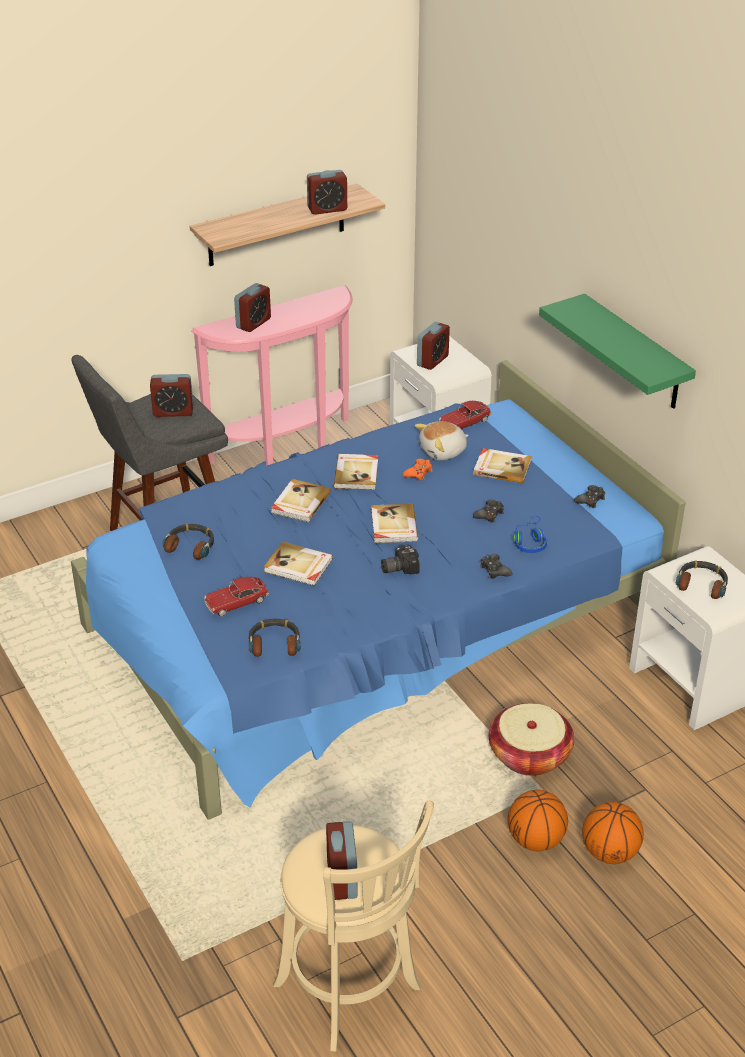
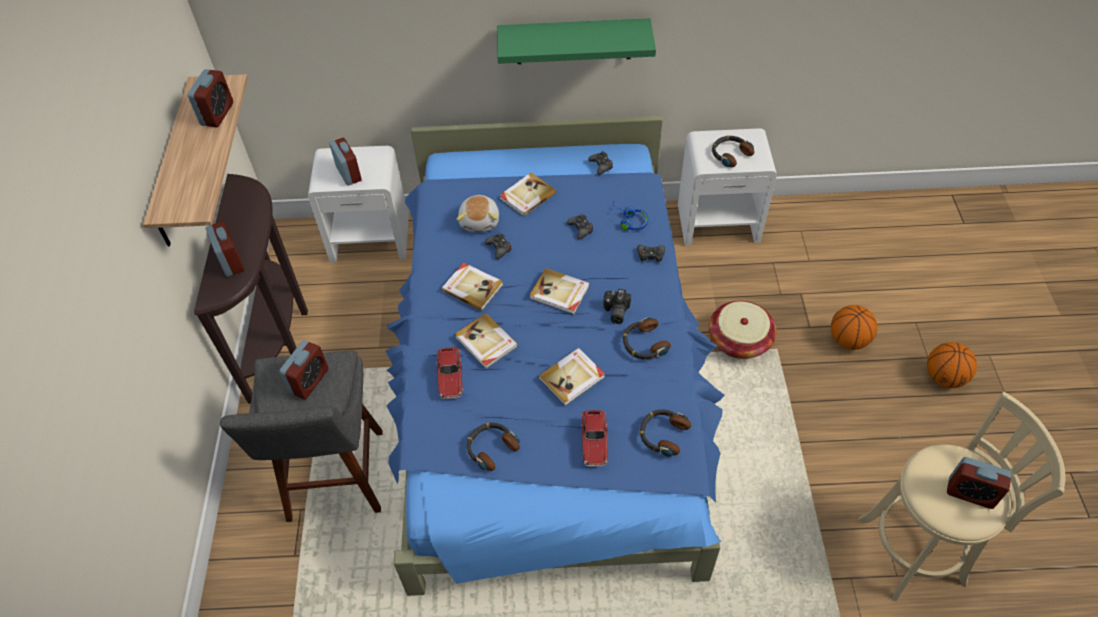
camera: 60 degrees left, 15 degrees up
pink console table [191,285,353,466] -> brown console table [194,174,308,404]
orange game controller [403,459,433,481] -> black game controller [485,233,512,259]
toy car [439,401,491,429] -> toy car moved to [437,347,463,399]
basketball [508,790,568,851] -> basketball moved to [927,342,977,388]
none -> headphones [623,317,671,360]

